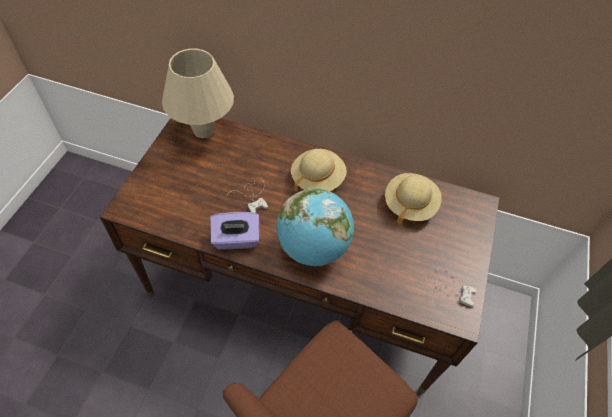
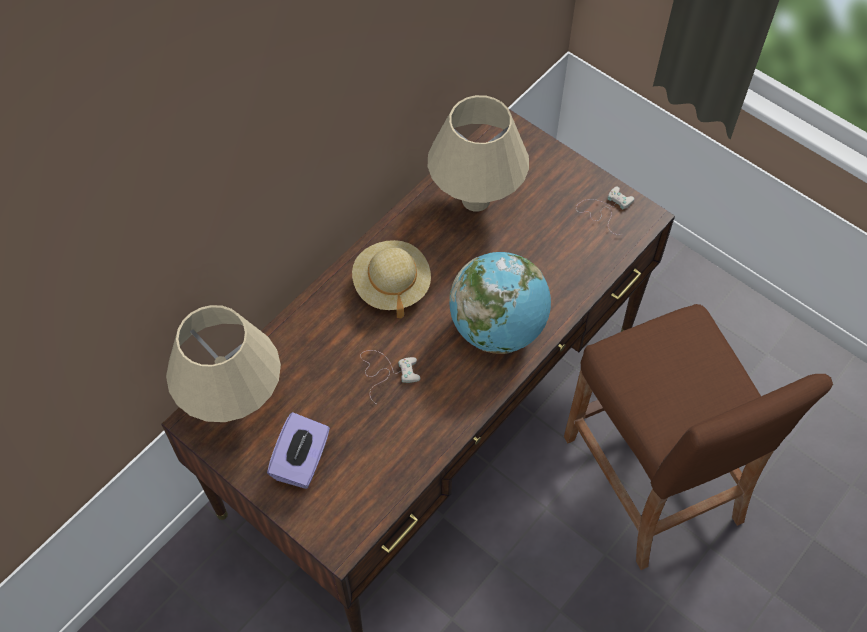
camera: 65 degrees left, 5 degrees up
purple tissue box [210,212,260,250] -> purple tissue box moved to [267,412,330,489]
beige hat [385,173,442,225] -> beige table lamp [428,95,529,212]

